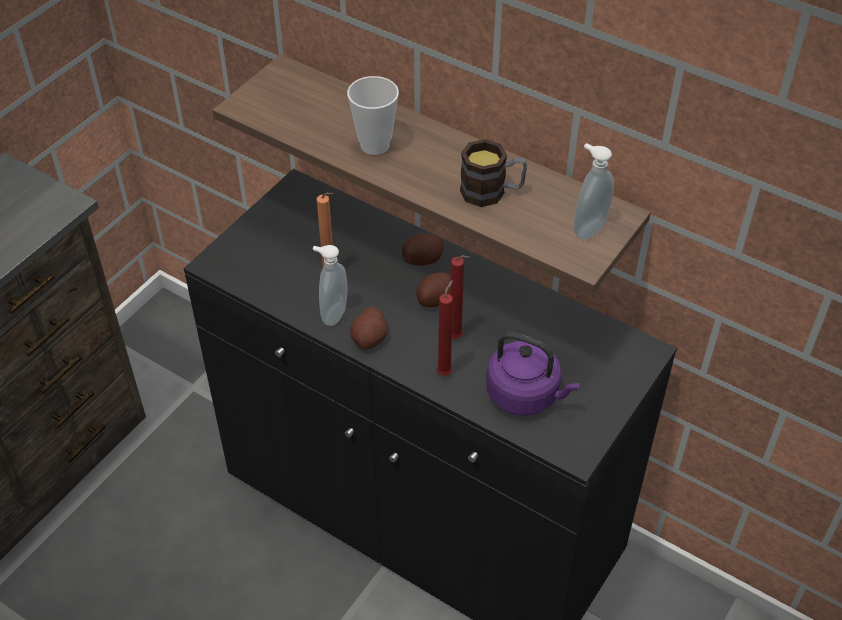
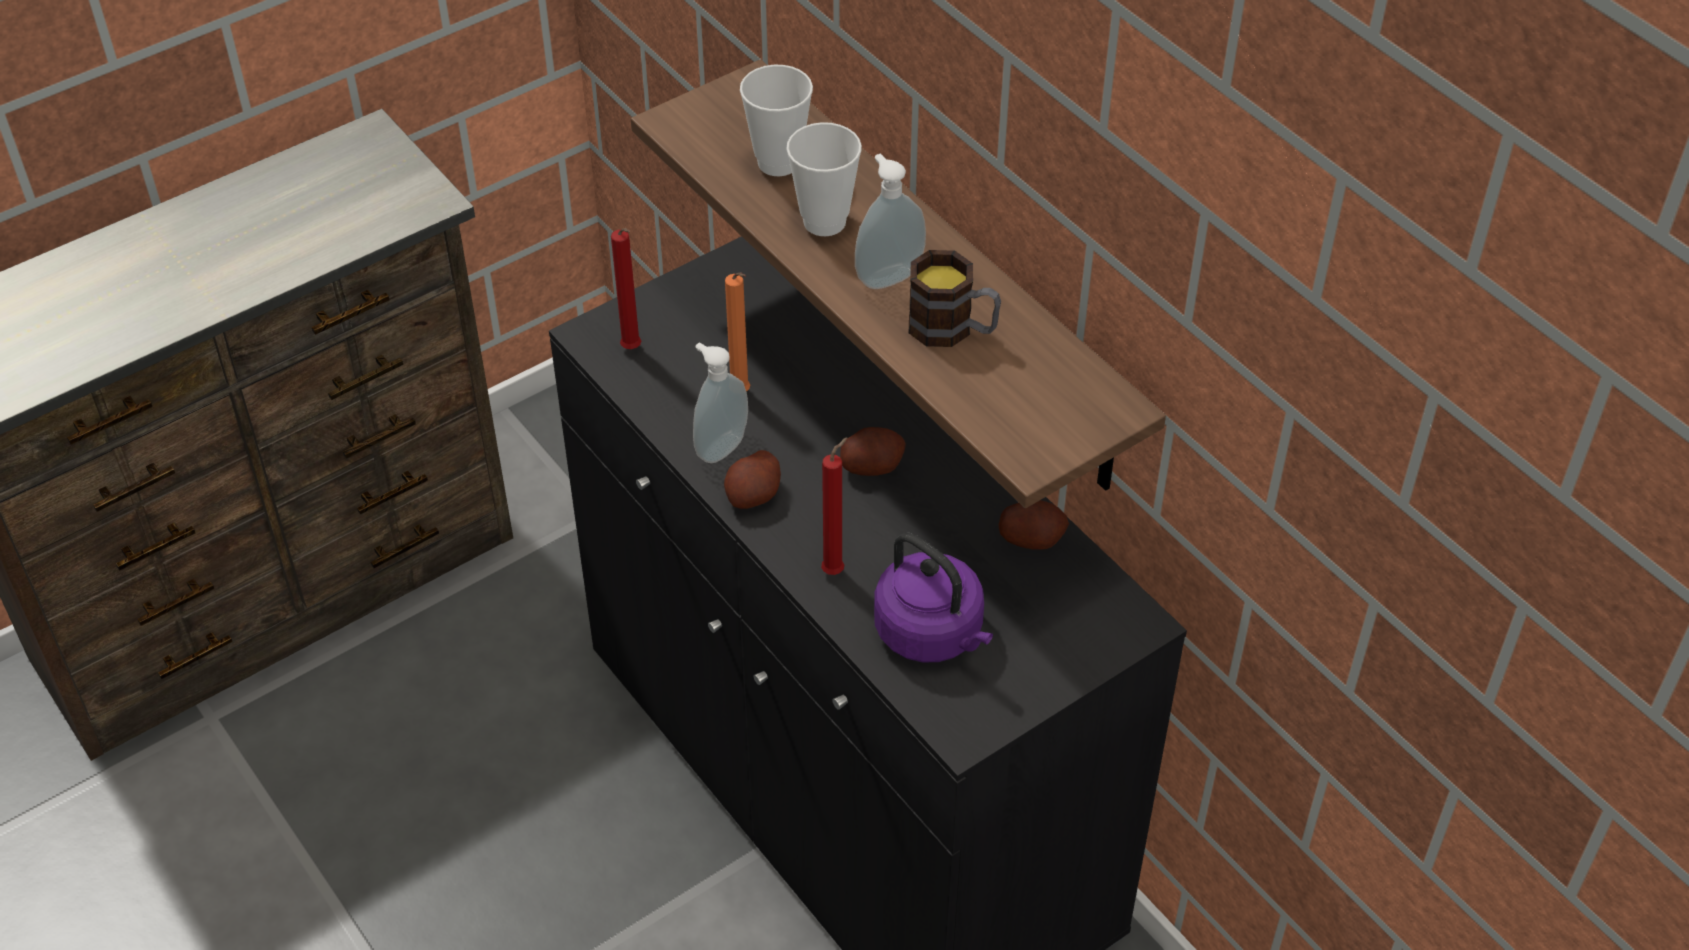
camera: 20 degrees right, 0 degrees up
potato [402,234,444,266] -> potato moved to [999,500,1069,550]
red candle [450,255,470,339] -> red candle moved to [611,228,641,349]
soap dispenser [574,143,614,240] -> soap dispenser moved to [855,154,926,289]
none -> cup [740,65,813,176]

